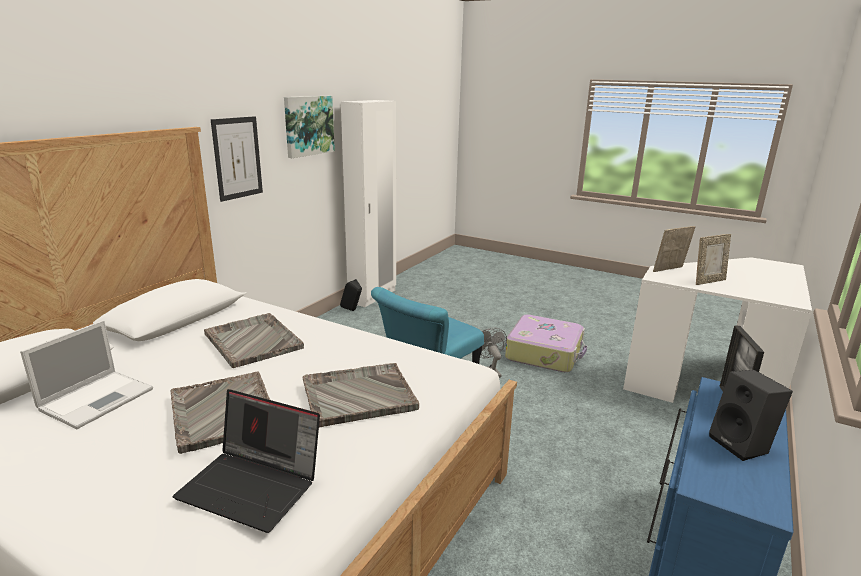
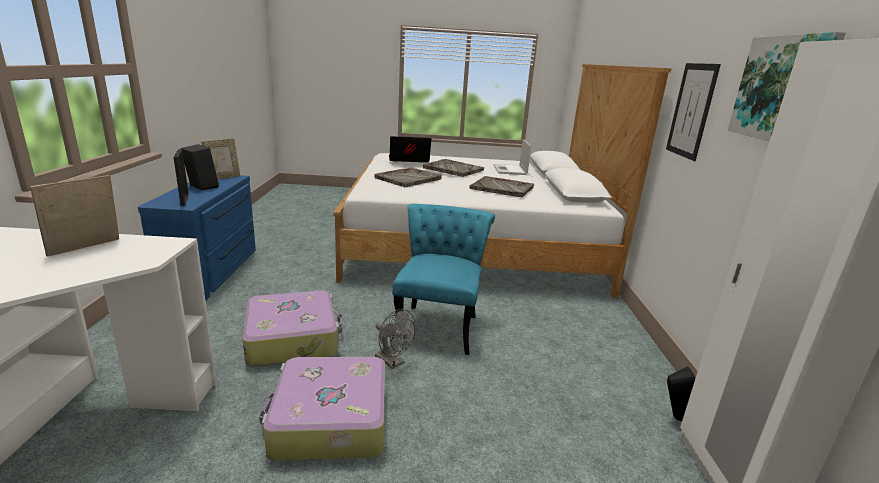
camera: 150 degrees right, 0 degrees up
picture frame [653,226,696,272] -> picture frame moved to [201,139,240,179]
none -> suitcase [243,291,342,367]

